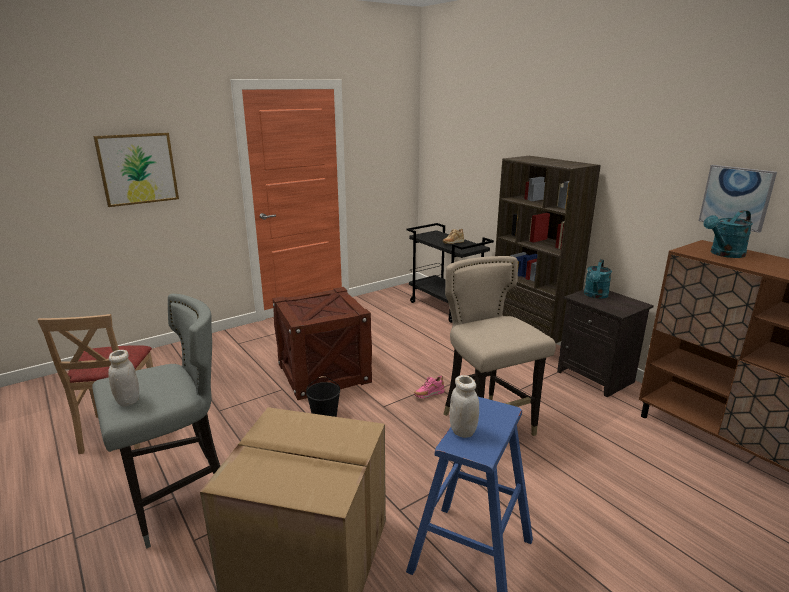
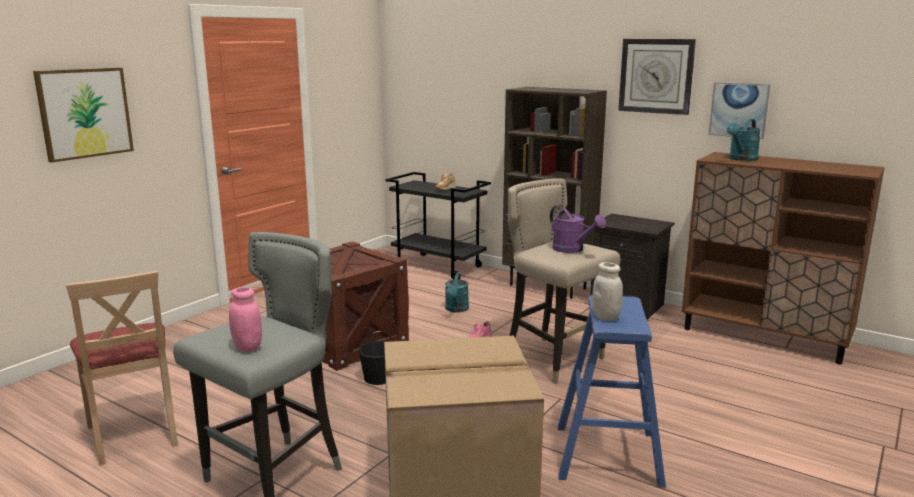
camera: 20 degrees left, 5 degrees down
white jar [108,350,139,406] -> pink jar [229,287,262,352]
turquoise watering can [584,259,612,299] -> turquoise watering can moved to [445,273,469,313]
none -> purple watering can [550,205,606,253]
none -> wall clock [618,39,696,115]

